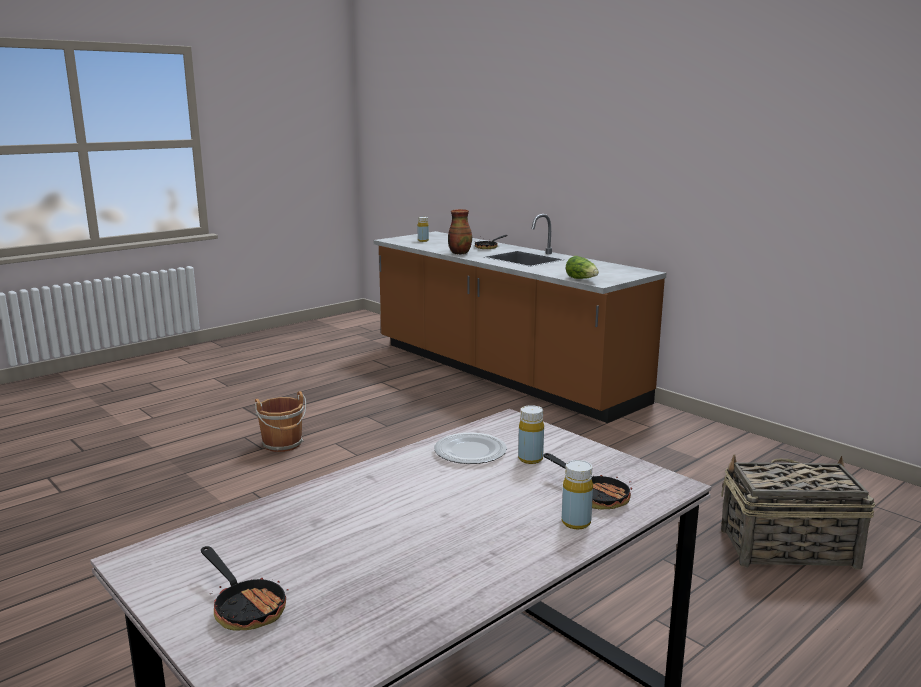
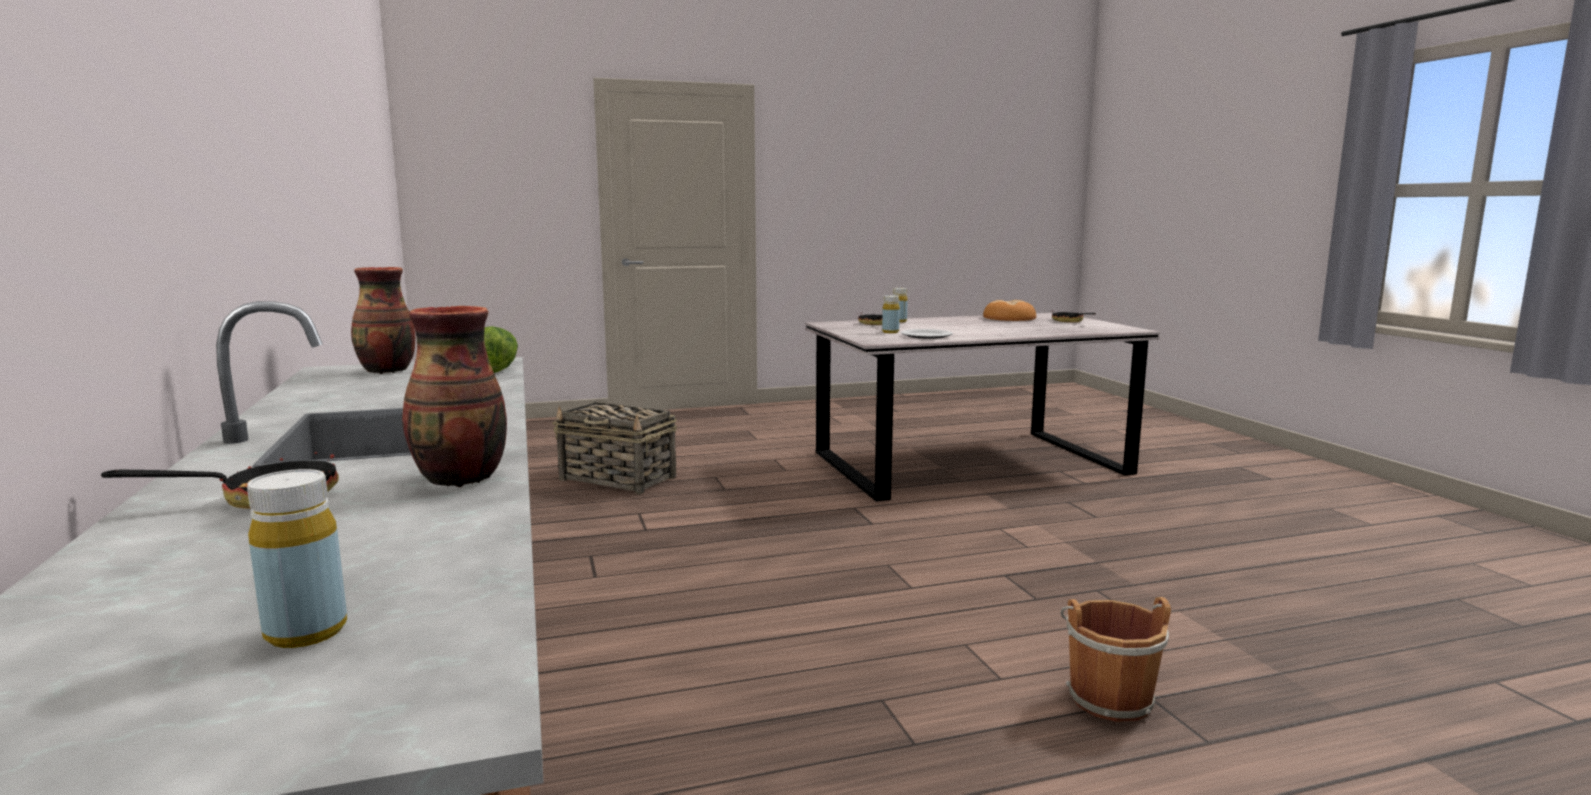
camera: 155 degrees left, 5 degrees down
none -> vase [351,267,415,374]
none -> bread [983,300,1036,321]

